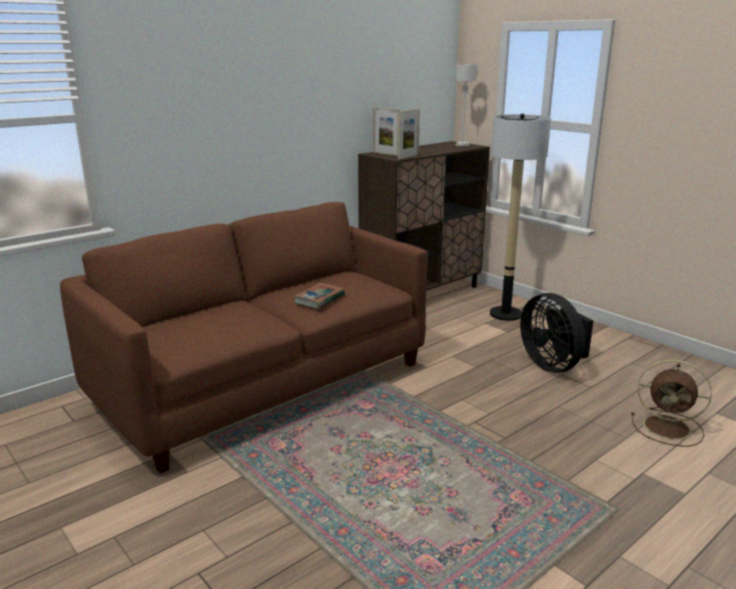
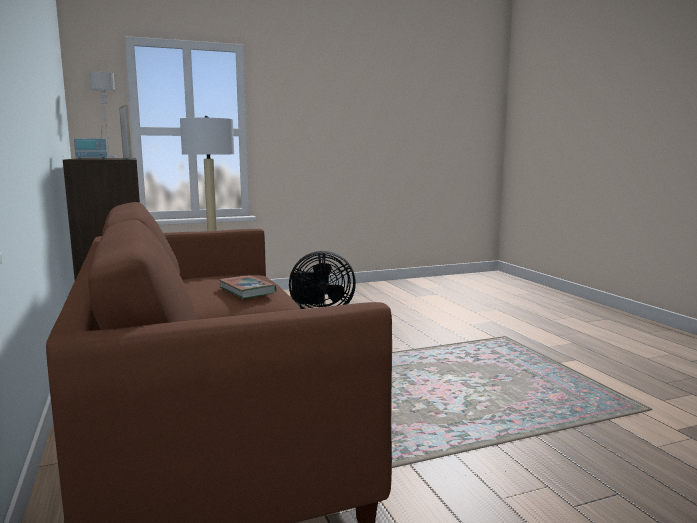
camera: 70 degrees left, 10 degrees down
picture frame [373,107,400,156] -> radio [74,126,107,159]
brown fan [631,360,712,447] -> none

